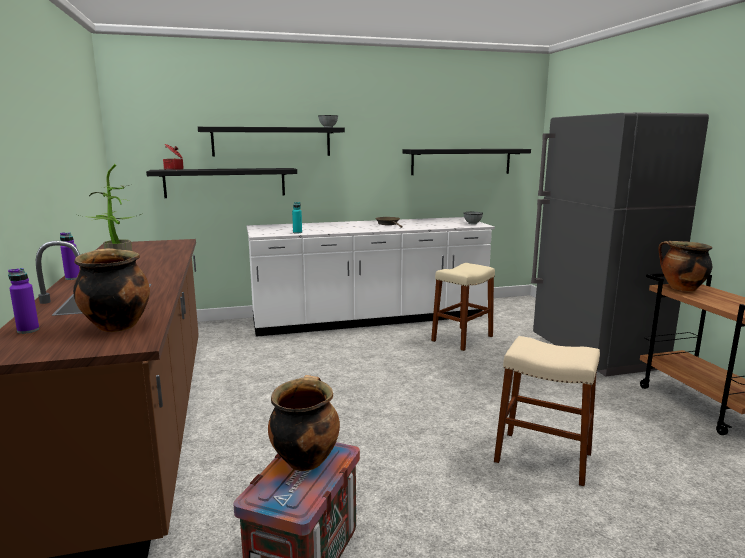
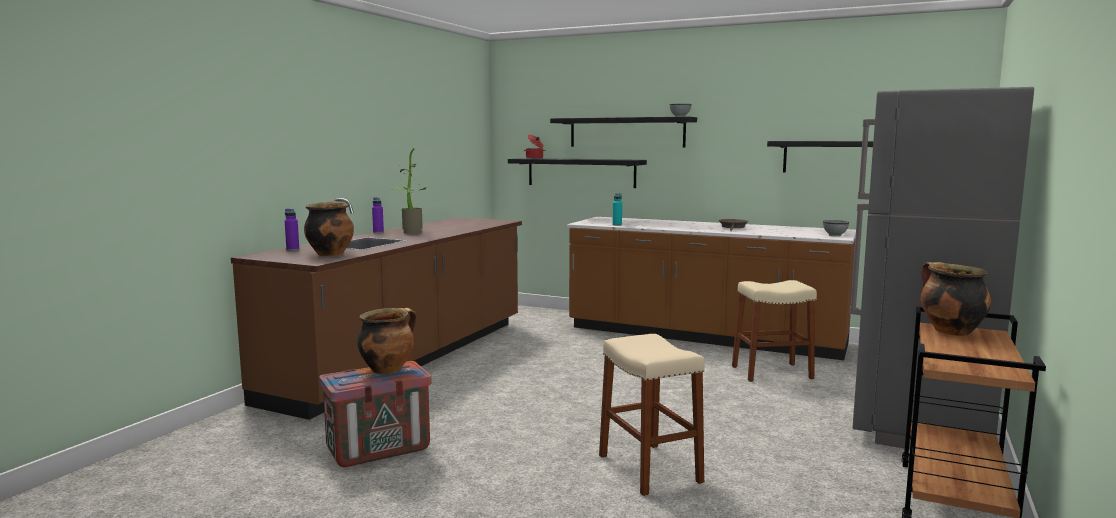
camera: 40 degrees right, 5 degrees down
white counter [247,217,495,337] -> brown counter [567,217,856,360]

